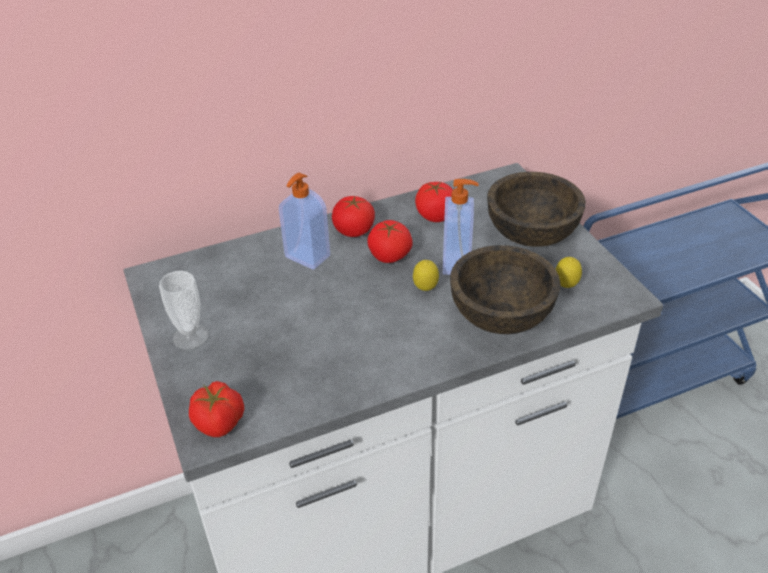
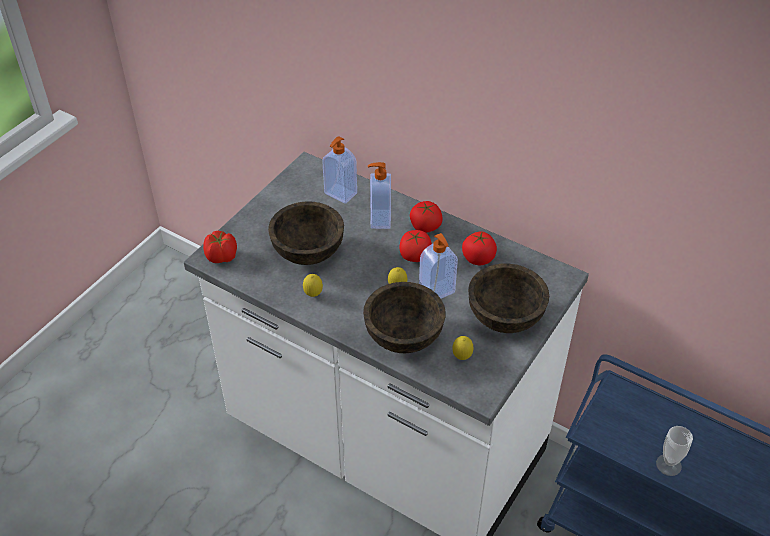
camera: 55 degrees right, 5 degrees up
cup [159,271,208,350] -> cup moved to [656,426,693,476]
none -> brown bowl [268,201,344,265]
none -> lemon [303,274,323,297]
none -> soap dispenser [322,136,357,204]

